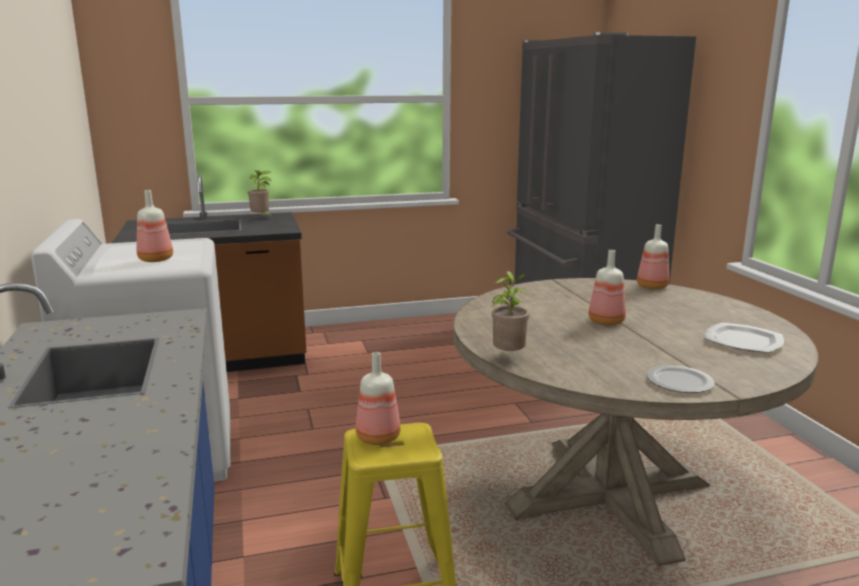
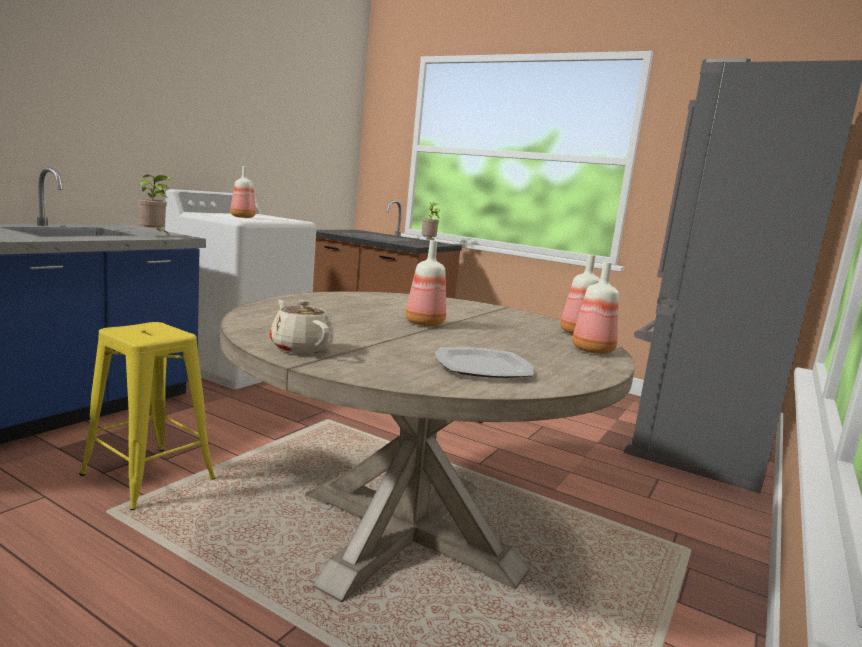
camera: 45 degrees right, 5 degrees down
bottle [356,352,401,445] -> bottle moved to [572,262,619,354]
potted plant [492,271,530,351] -> potted plant moved to [138,174,172,233]
plate [647,365,715,393] -> beige teapot [270,300,334,354]

